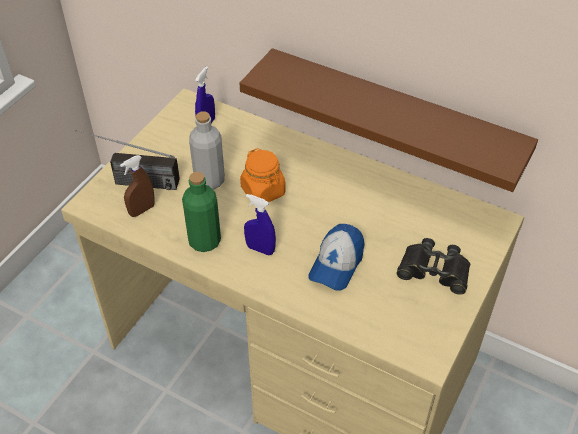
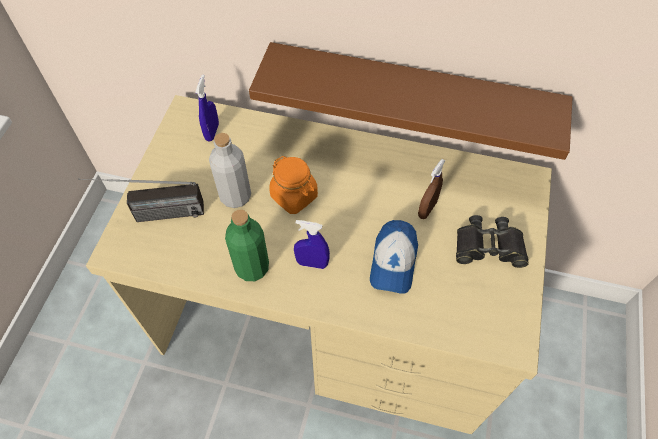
camera: 15 degrees left, 10 degrees up
brown spray bottle [120,155,155,217] -> brown spray bottle moved to [418,159,445,219]

